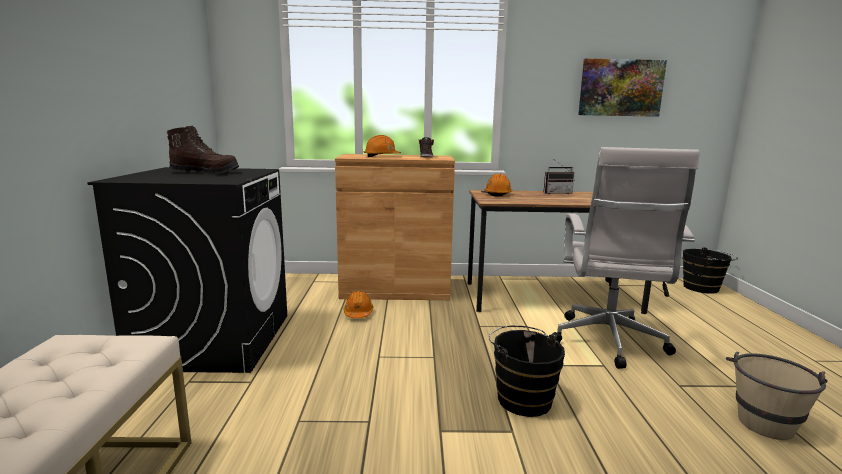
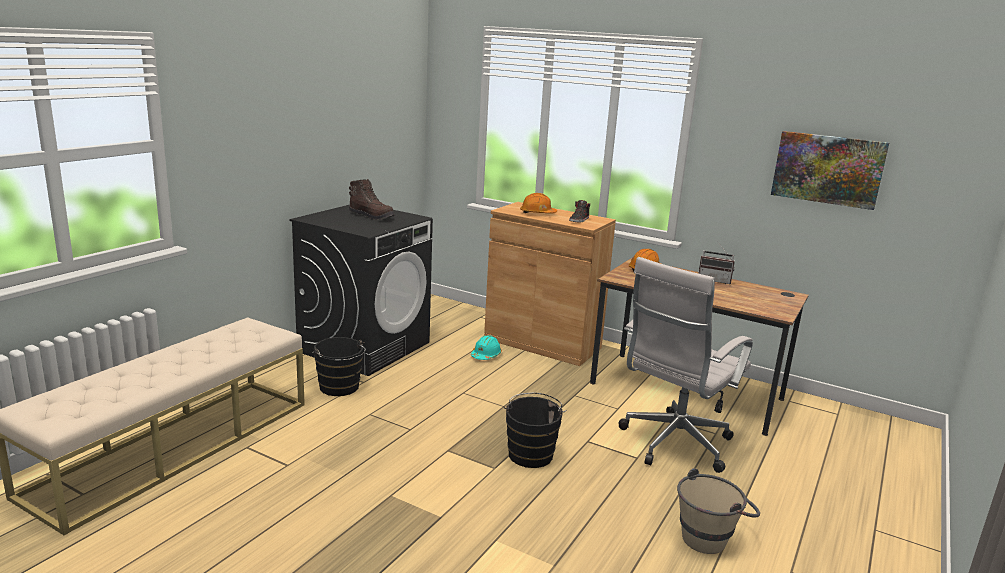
camera: 30 degrees right, 5 degrees up
orange hard hat [343,291,373,318] -> turquoise hard hat [471,335,502,360]
black bucket [682,247,738,294] -> black bucket moved to [313,337,366,396]

